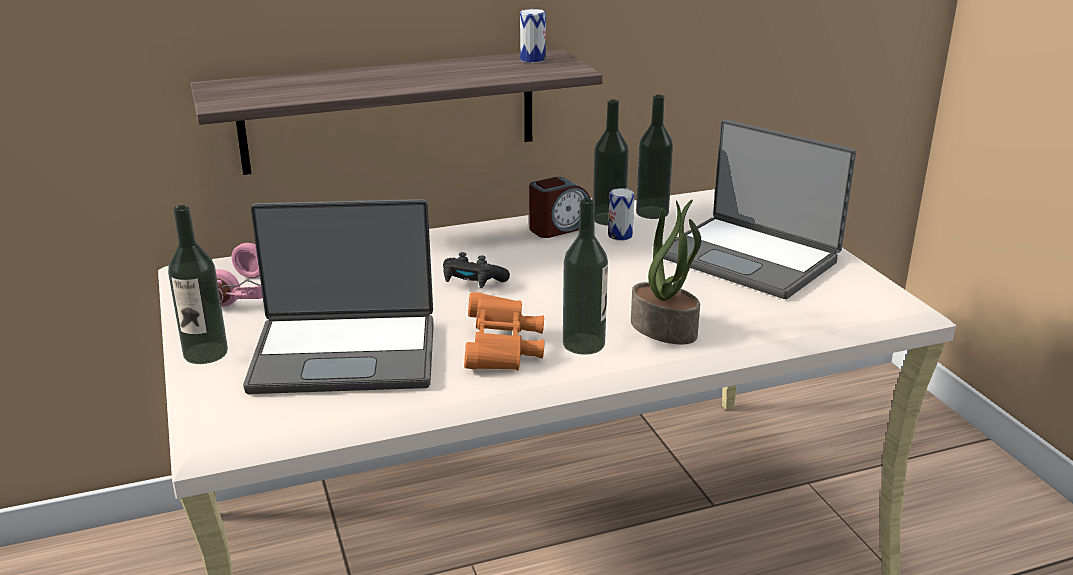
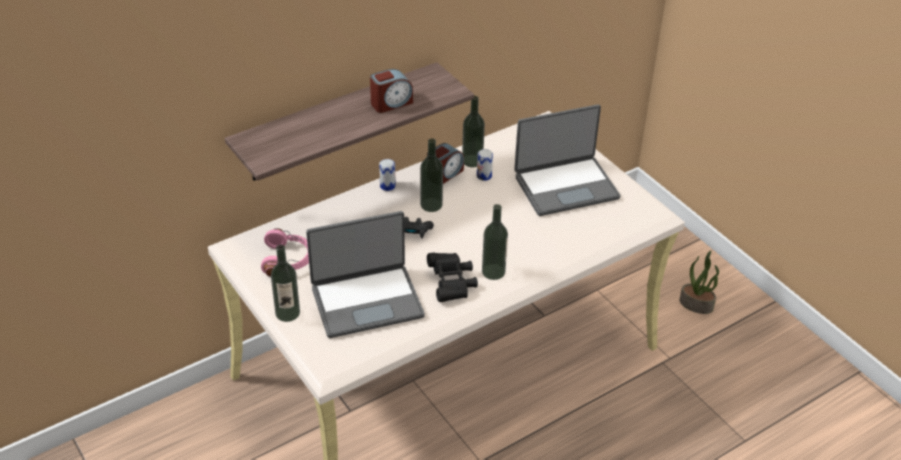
camera: 15 degrees left, 15 degrees up
orange binoculars [464,292,544,371] -> black binoculars [427,253,478,302]
can [520,9,546,63] -> can moved to [379,159,396,191]
potted plant [631,200,701,344] -> potted plant moved to [679,251,719,314]
bottle [636,94,673,219] -> bottle moved to [420,138,443,212]
laptop [662,120,856,299] -> laptop turned 45 degrees counterclockwise [514,104,620,216]
none -> alarm clock [370,69,413,113]

